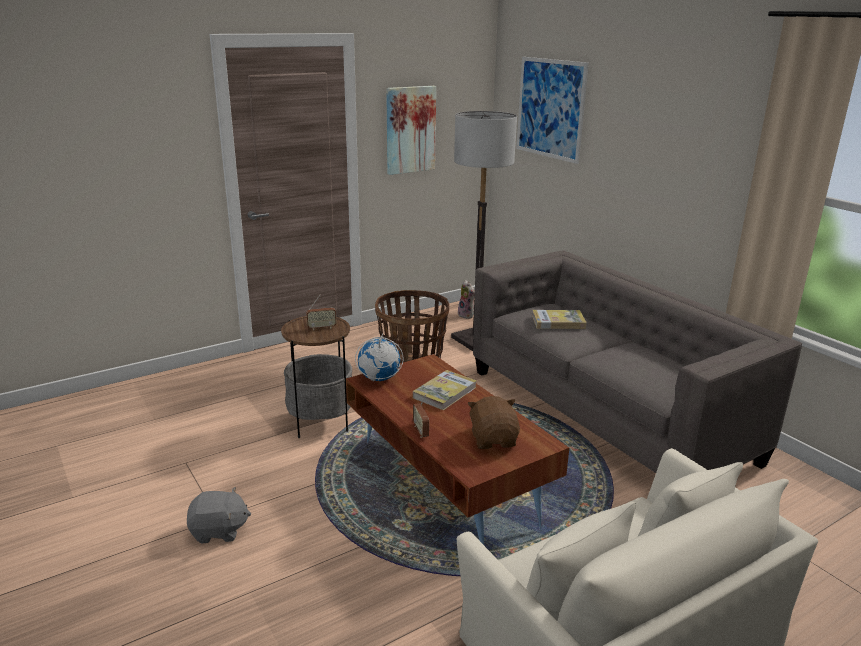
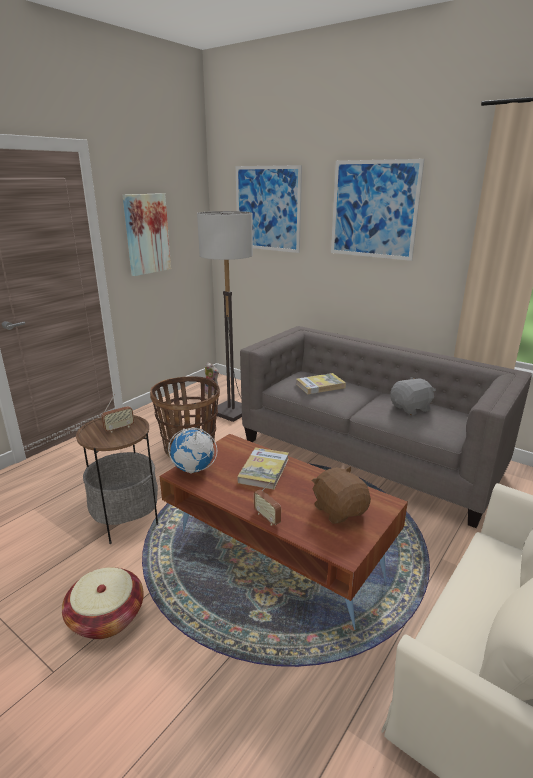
camera: 20 degrees left, 0 degrees up
grey plush toy [187,487,251,543] -> grey plush toy moved to [390,377,436,415]
none -> basket [62,567,144,639]
none -> picture [331,159,425,261]

